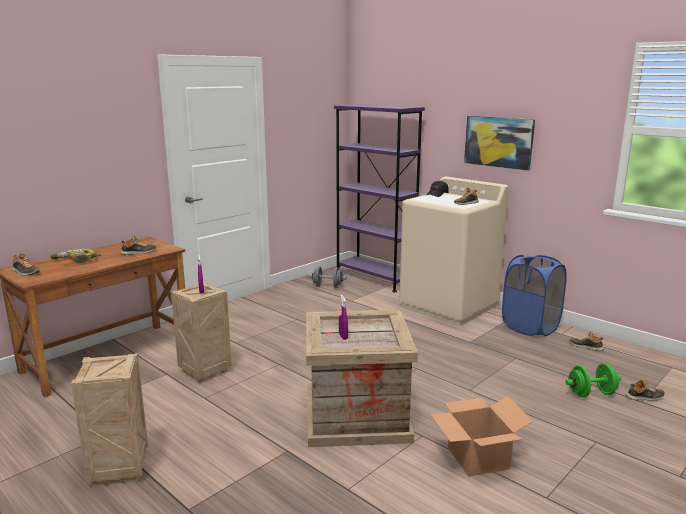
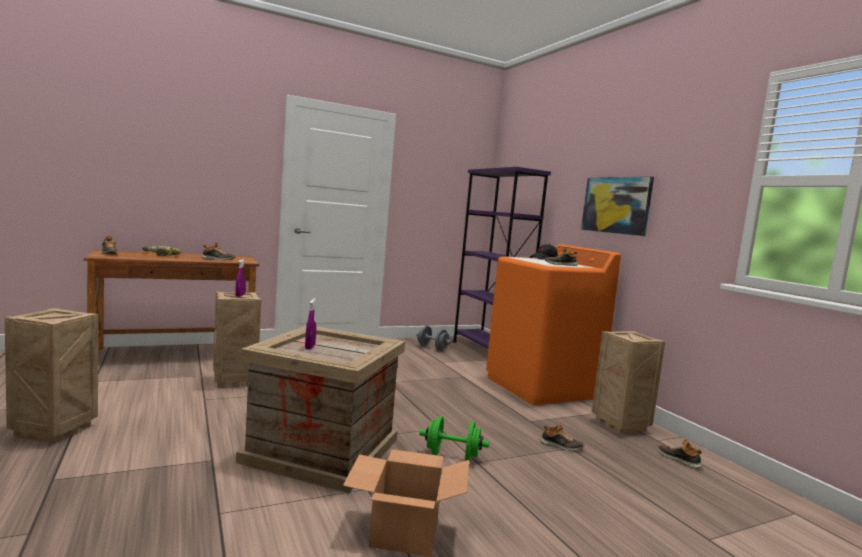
camera: 20 degrees right, 10 degrees down
beige washing machine [399,176,509,326] -> orange washing machine [486,244,621,405]
blue laundry basket [502,255,567,336] -> crate [592,331,665,434]
green dumbbell [565,364,621,397] -> green dumbbell moved to [419,416,489,461]
shoe [626,380,665,401] -> shoe moved to [540,424,584,451]

